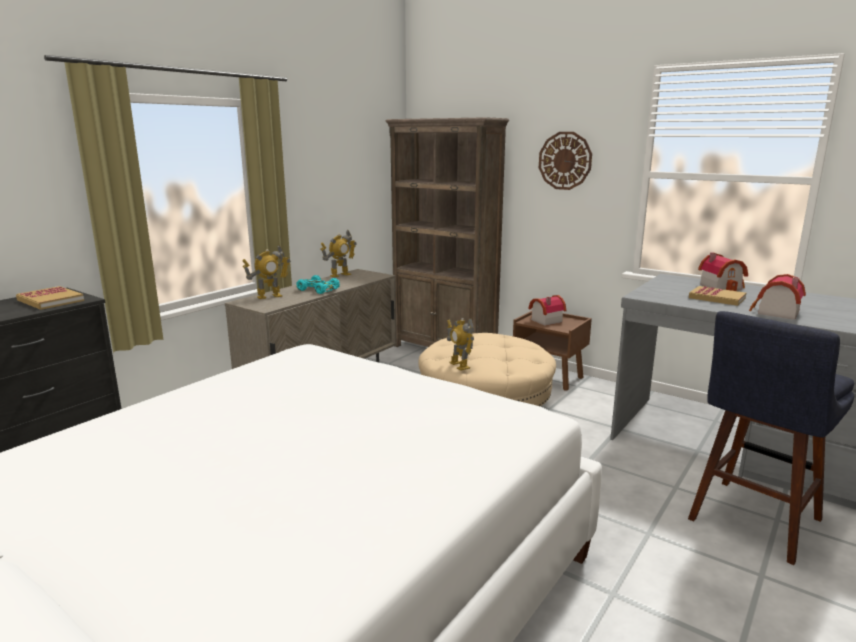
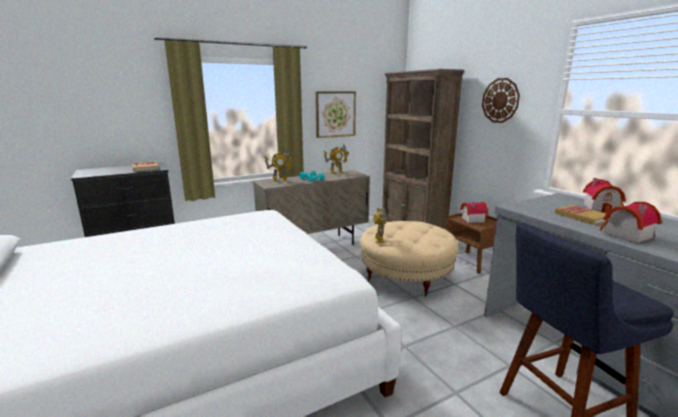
camera: 25 degrees right, 0 degrees up
none -> picture [316,91,356,138]

